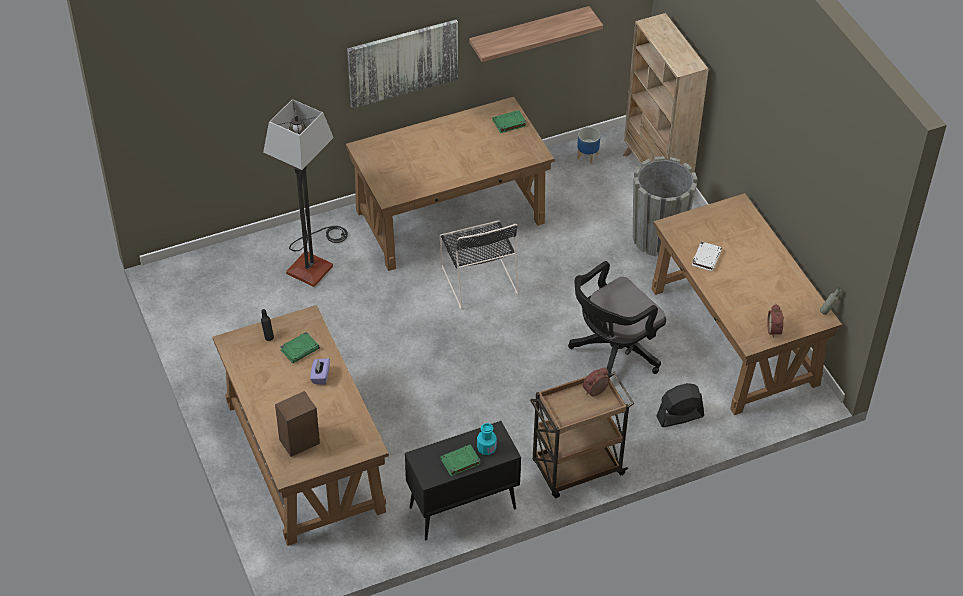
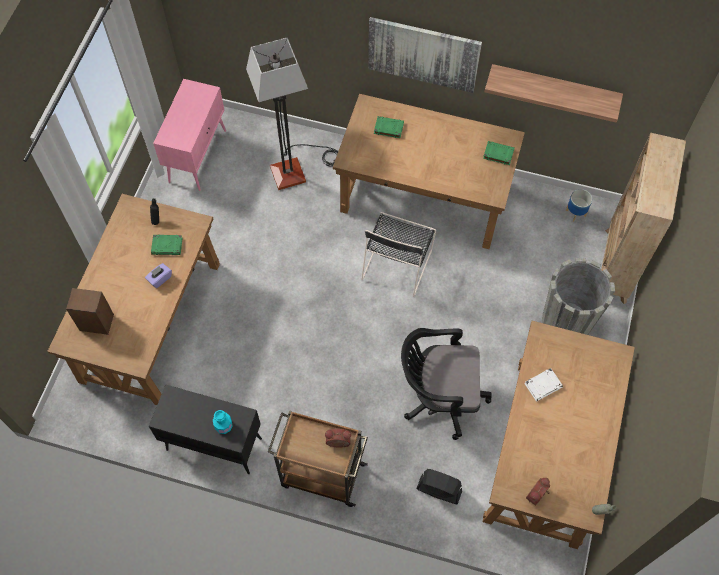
camera: 40 degrees right, 15 degrees up
green book [440,444,481,476] -> green book moved to [374,116,404,138]
none -> pink cabinet [153,79,226,191]

